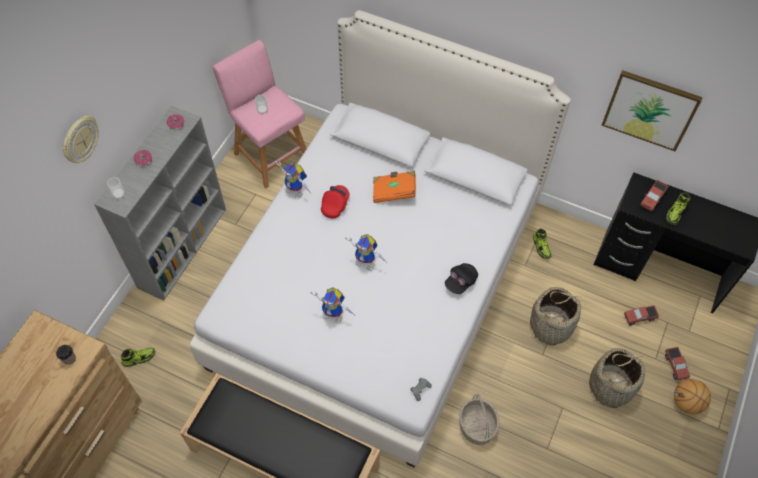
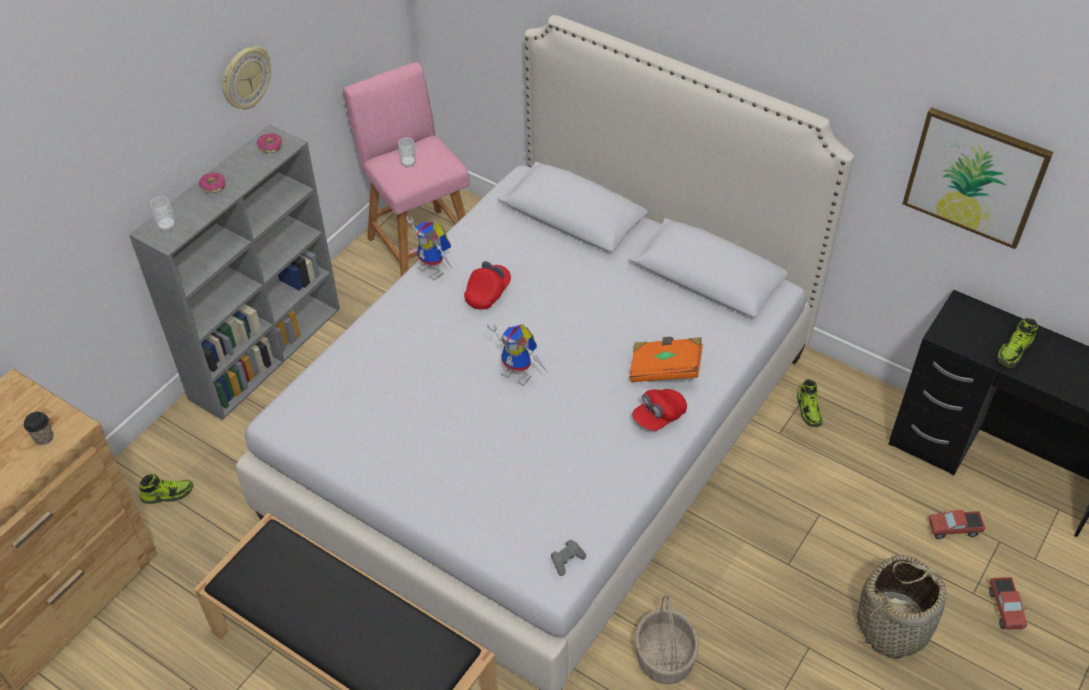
camera: 10 degrees right, 10 degrees down
wall clock [62,115,99,163] -> wall clock moved to [222,46,271,110]
toy robot [310,287,354,324] -> none
orange book [373,171,416,203] -> orange book moved to [629,337,703,382]
black cap [445,263,478,294] -> red cap [632,389,687,431]
basket [530,287,581,346] -> none
toy truck [640,180,668,212] -> none
basketball [674,379,711,414] -> none

